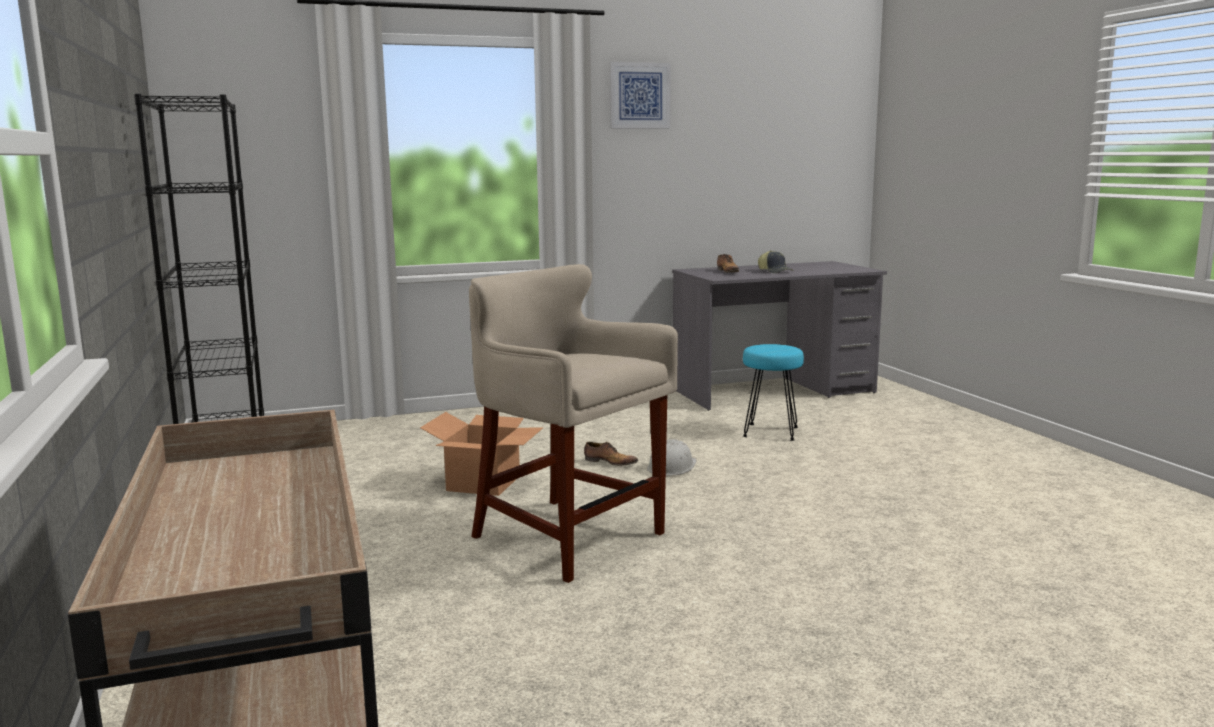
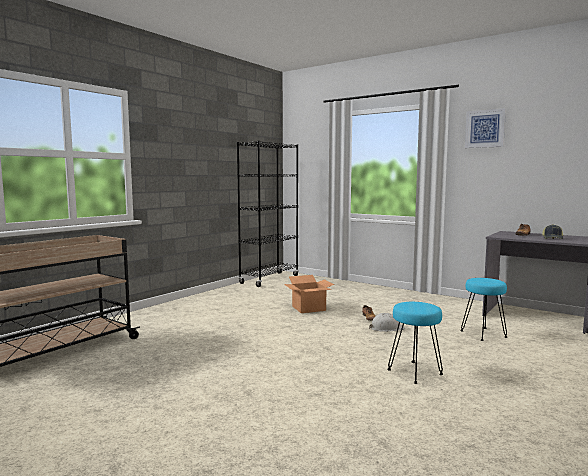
camera: 55 degrees right, 5 degrees down
beige stool [469,264,678,583] -> none
none -> turquoise stool [387,302,443,384]

